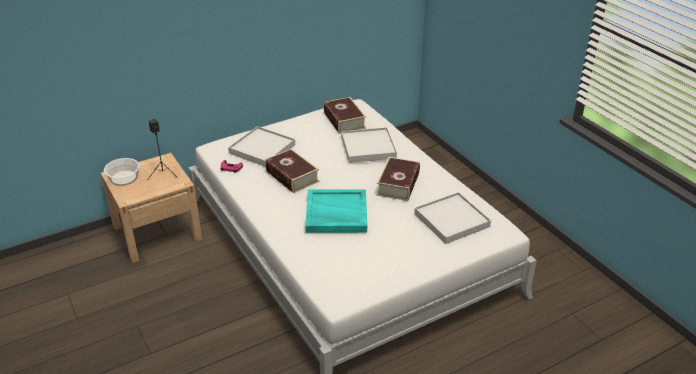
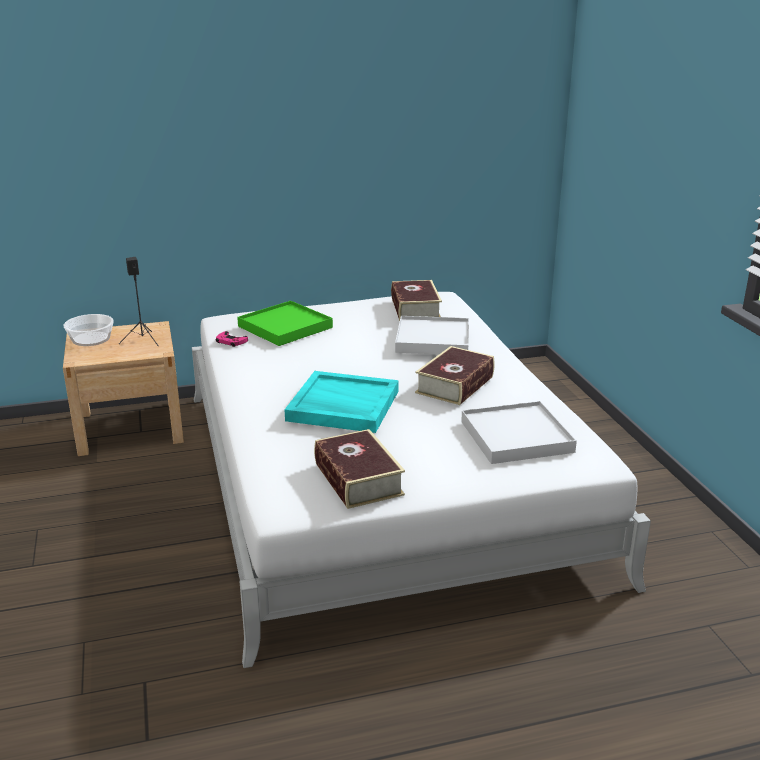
camera: 15 degrees right, 10 degrees down
white tray [228,126,295,167] -> green tray [237,301,333,346]
book [265,148,319,193] -> book moved to [314,429,405,509]

